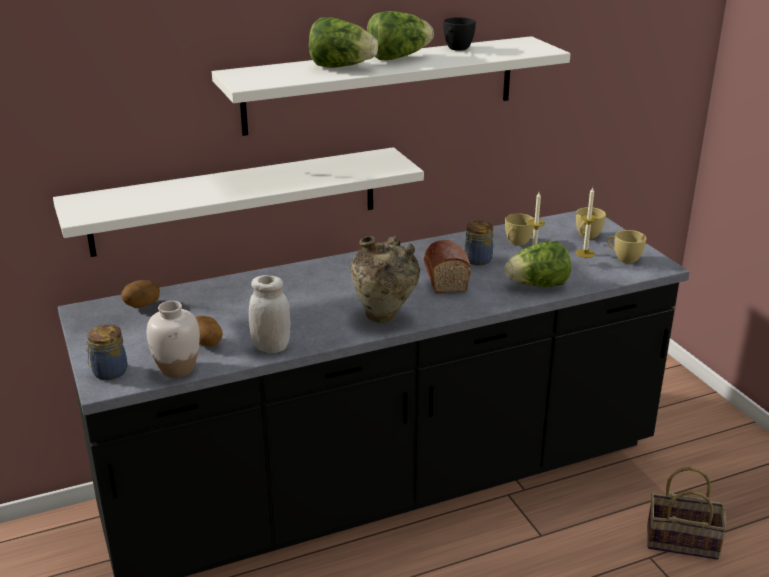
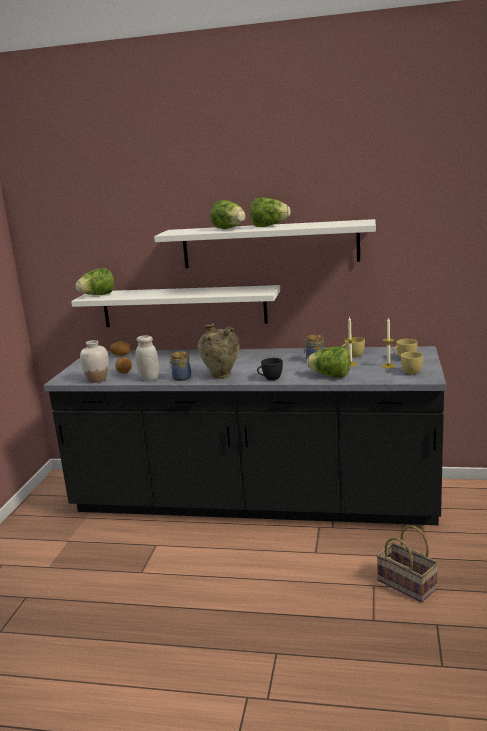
camera: 35 degrees right, 10 degrees down
jar [86,325,128,380] -> jar moved to [168,351,191,381]
bread [423,240,471,293] -> none
black cup [443,17,476,51] -> black cup moved to [257,358,283,380]
none -> lettuce [76,268,115,295]

